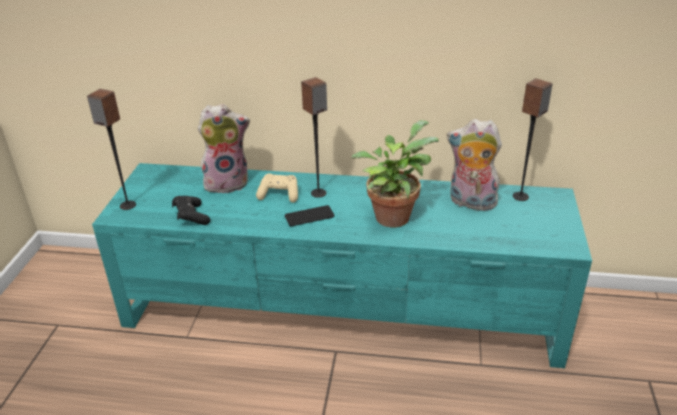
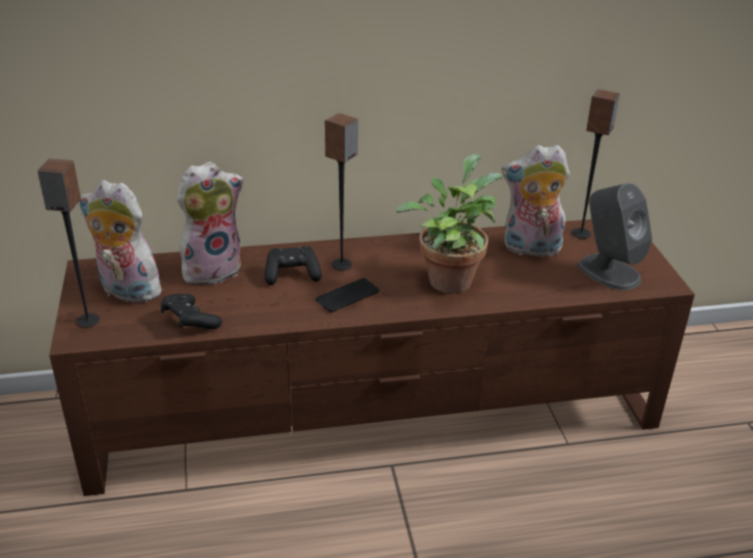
camera: 20 degrees left, 0 degrees up
turquoise tv stand [92,163,592,368] -> brown tv stand [49,219,695,496]
beige game controller [256,173,298,203] -> black game controller [265,246,322,285]
none -> plush toy [79,180,168,303]
none -> grey speaker [578,183,652,290]

